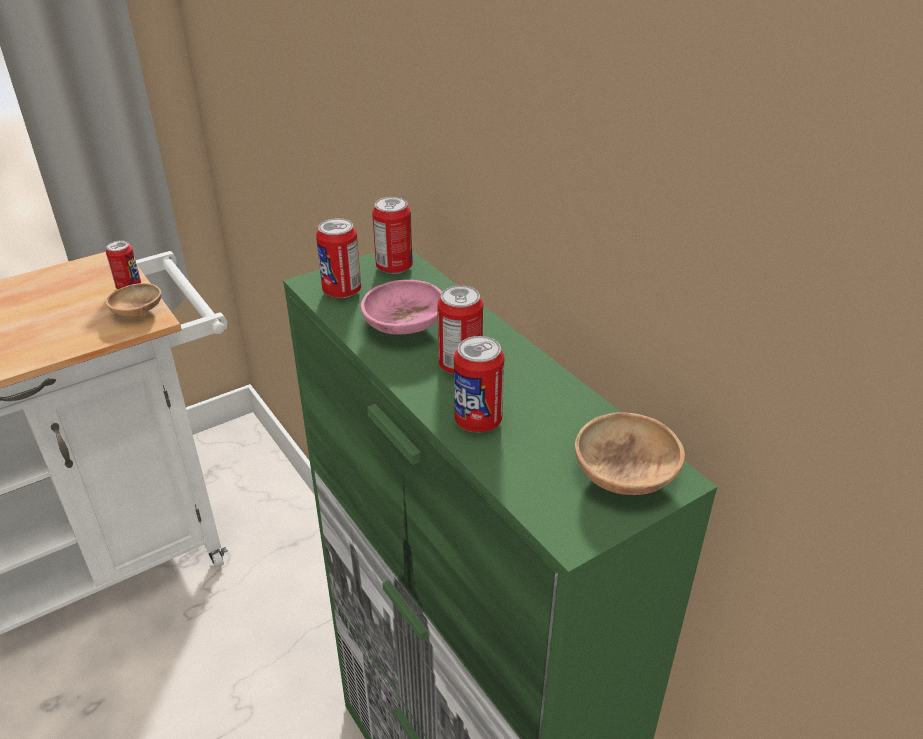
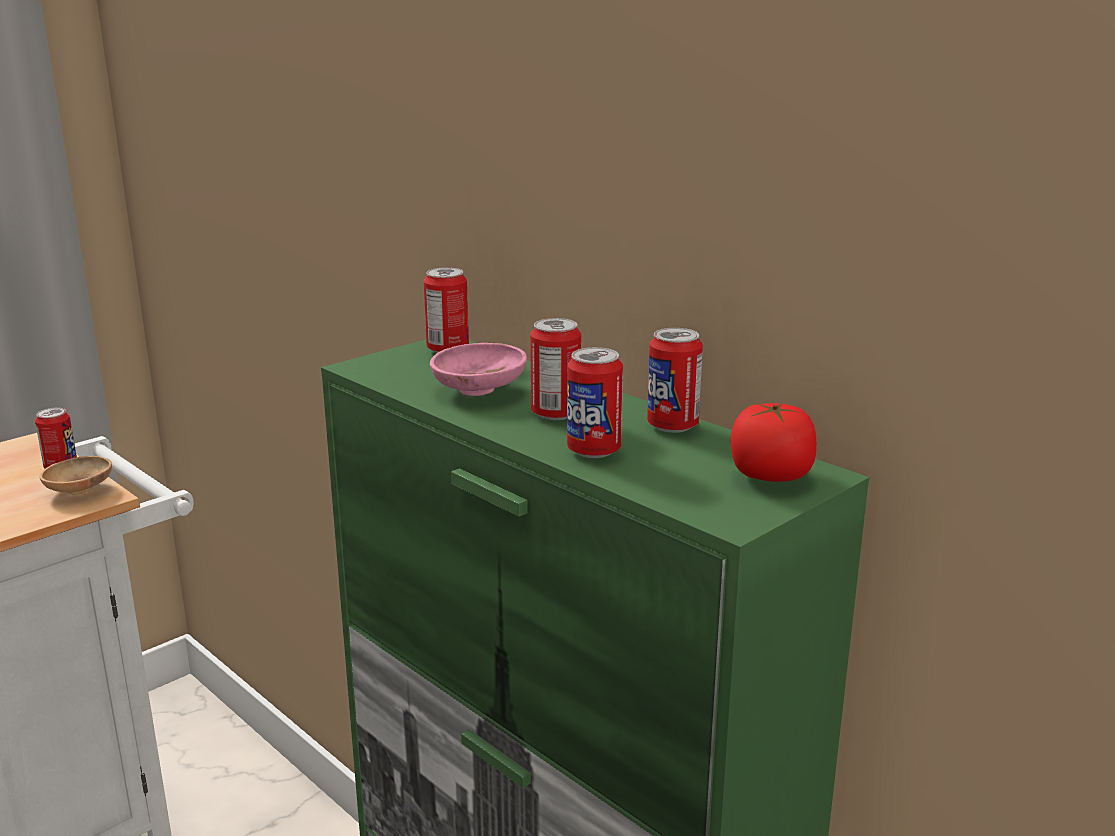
camera: 10 degrees left, 15 degrees down
can [316,218,361,298] -> can moved to [647,328,703,433]
brown bowl [575,412,685,495] -> tomato [731,403,817,482]

